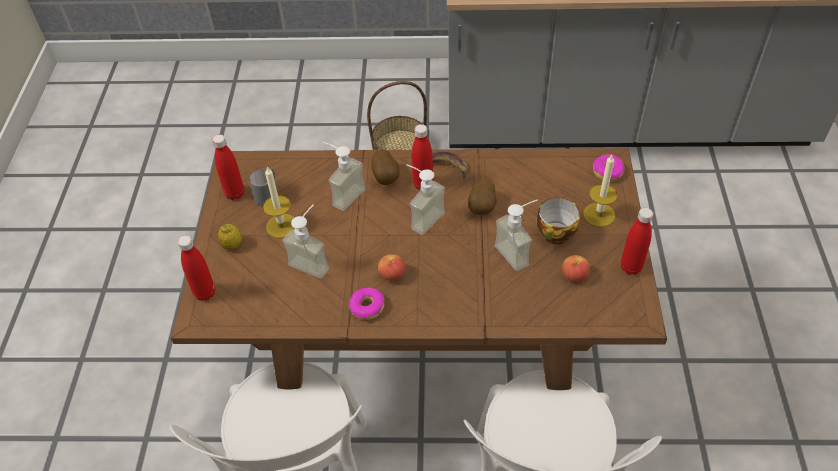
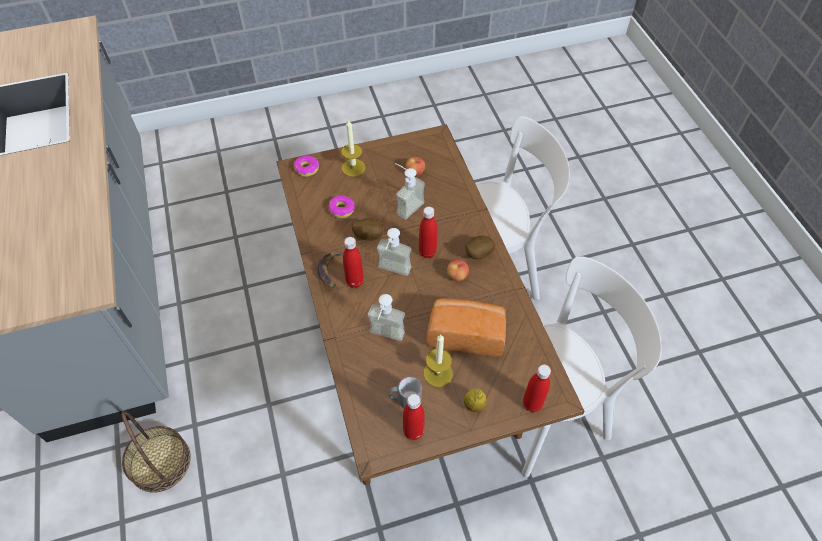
camera: 110 degrees left, 5 degrees up
soap dispenser [283,204,329,279] -> bread [426,298,506,357]
donut [349,288,384,320] -> donut moved to [329,195,355,218]
potato [371,149,400,185] -> potato moved to [465,235,495,260]
cup [537,196,580,244] -> none
red bottle [621,208,653,275] -> red bottle moved to [419,206,437,258]

